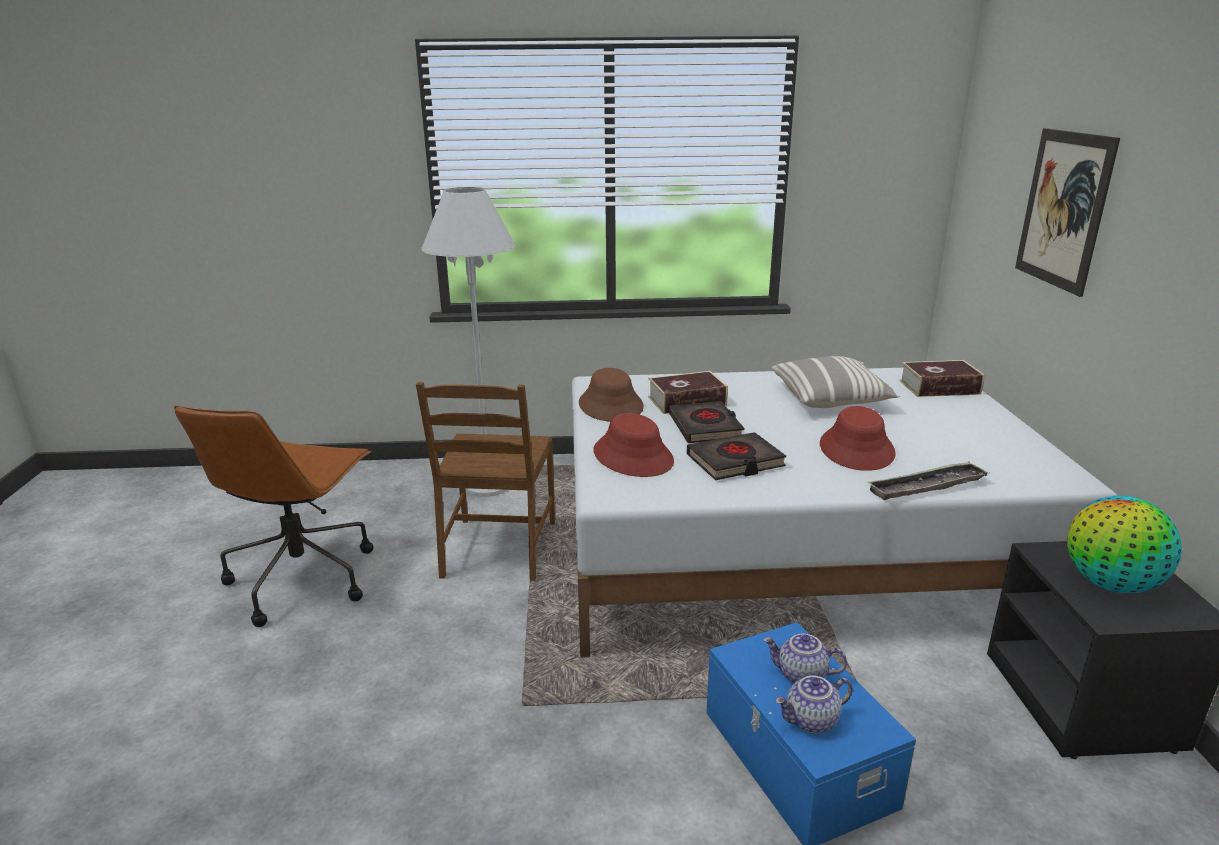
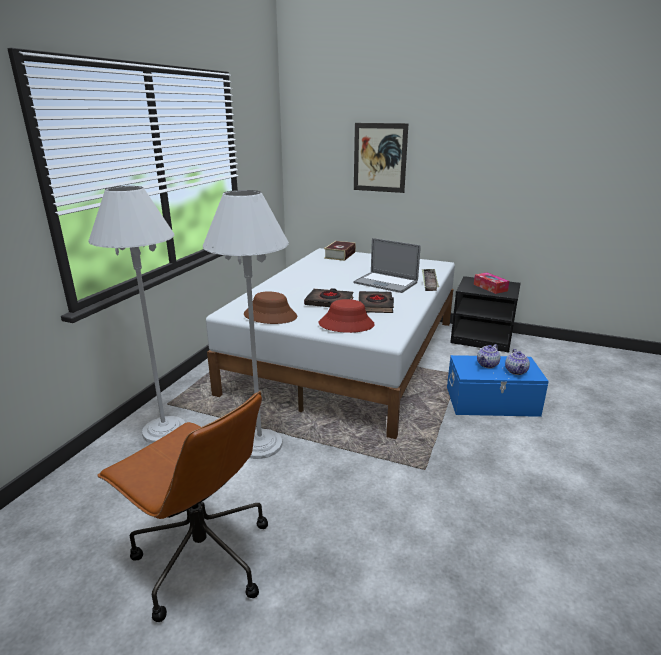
camera: 65 degrees left, 0 degrees up
brown chair [416,382,555,581] -> white floor lamp [203,190,289,459]
book [648,371,728,414] -> none
pillow [772,356,900,408] -> none
red hat [820,406,896,471] -> laptop [353,238,421,293]
globe [1067,495,1182,593] -> tissue box [474,272,509,294]

